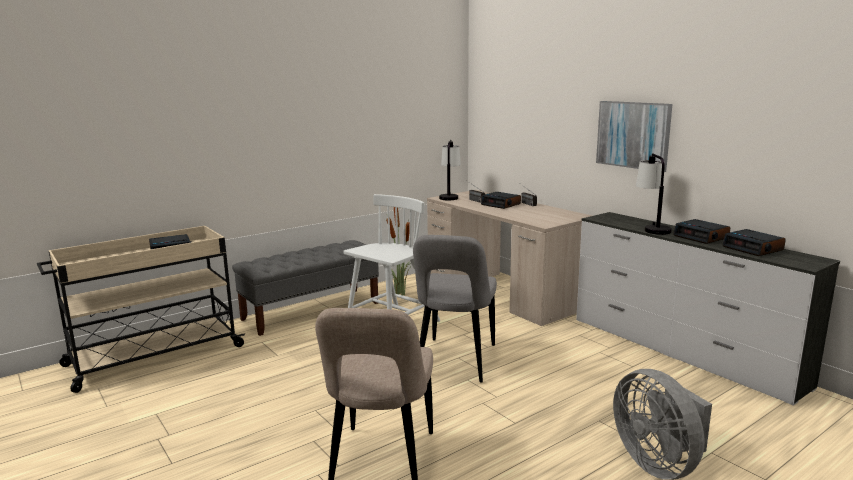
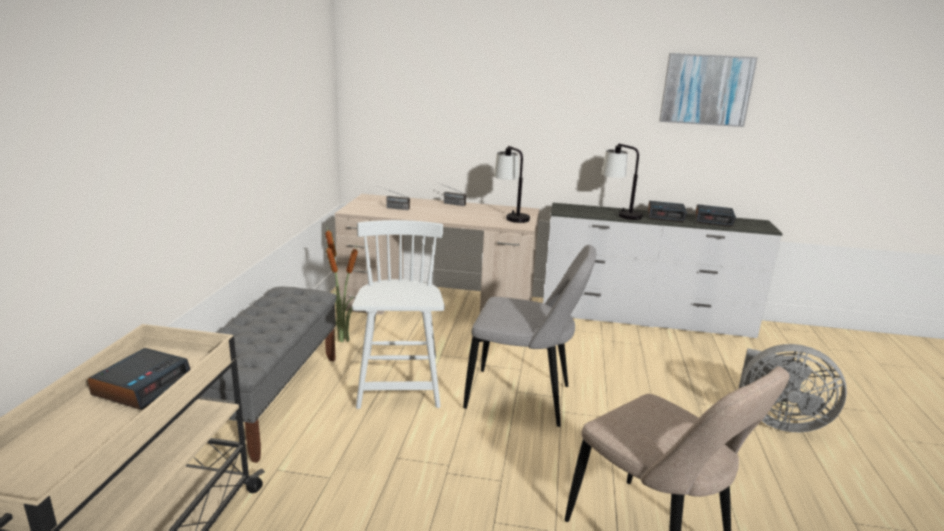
camera: 45 degrees left, 5 degrees up
grey chair [413,235,497,383] -> grey chair turned 45 degrees counterclockwise [463,245,596,427]
table lamp [439,140,461,200] -> table lamp moved to [494,146,530,223]
alarm clock [481,192,521,209] -> none
picture [596,101,672,172] -> picture moved to [659,53,758,127]

